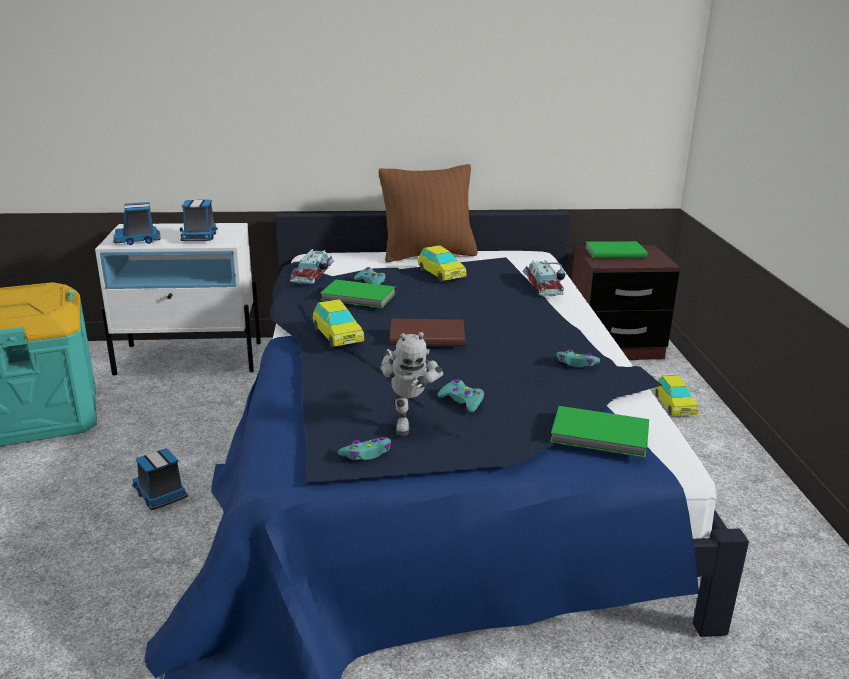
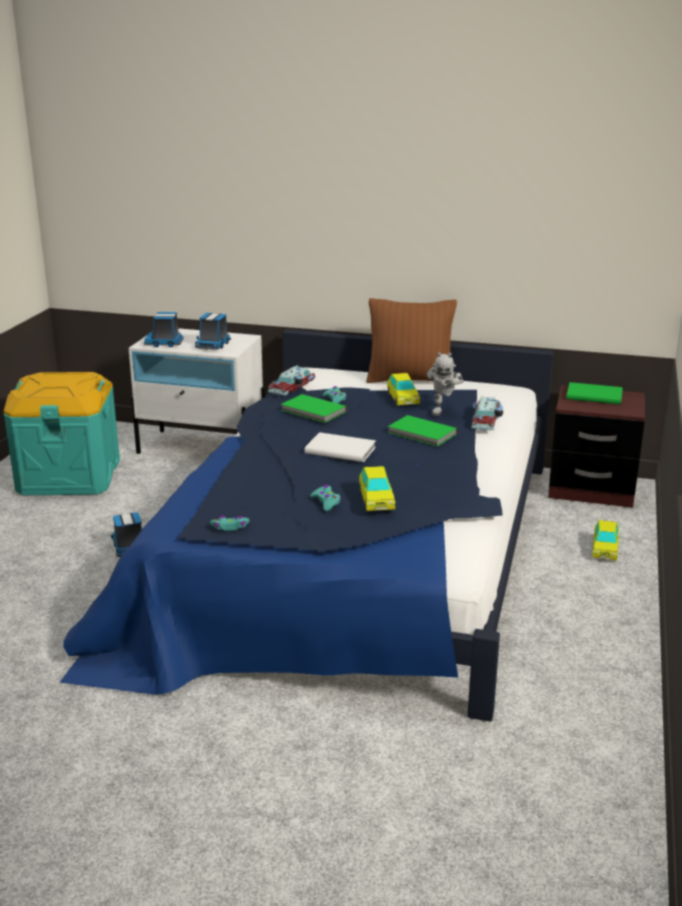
camera: 20 degrees right, 0 degrees up
toy car [313,299,364,347] -> toy car moved to [359,466,395,511]
toy robot [380,332,443,436] -> toy robot moved to [427,352,464,416]
brown book [390,319,465,346] -> white book [305,432,376,462]
green book [550,406,649,458] -> green book moved to [388,415,458,446]
turquoise game controller [556,349,600,367] -> none

